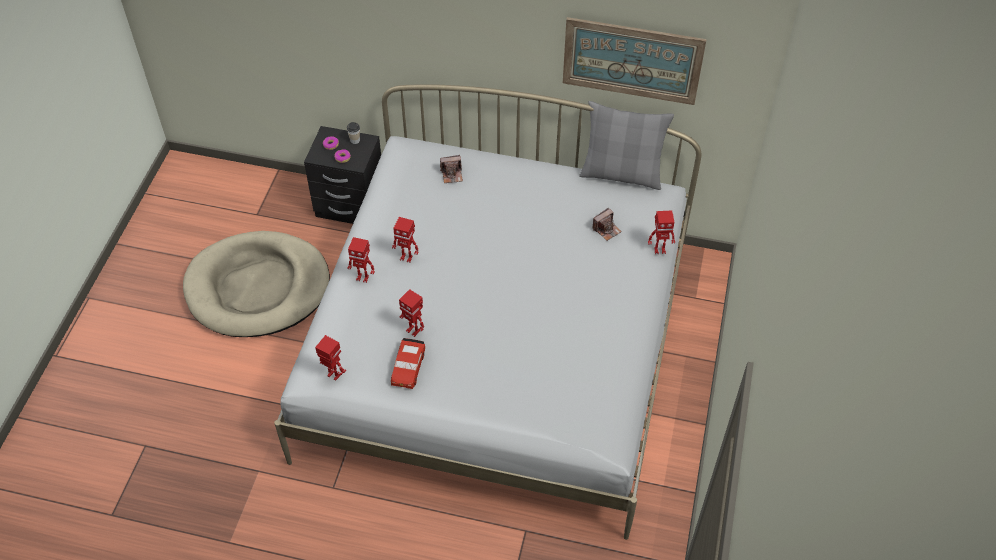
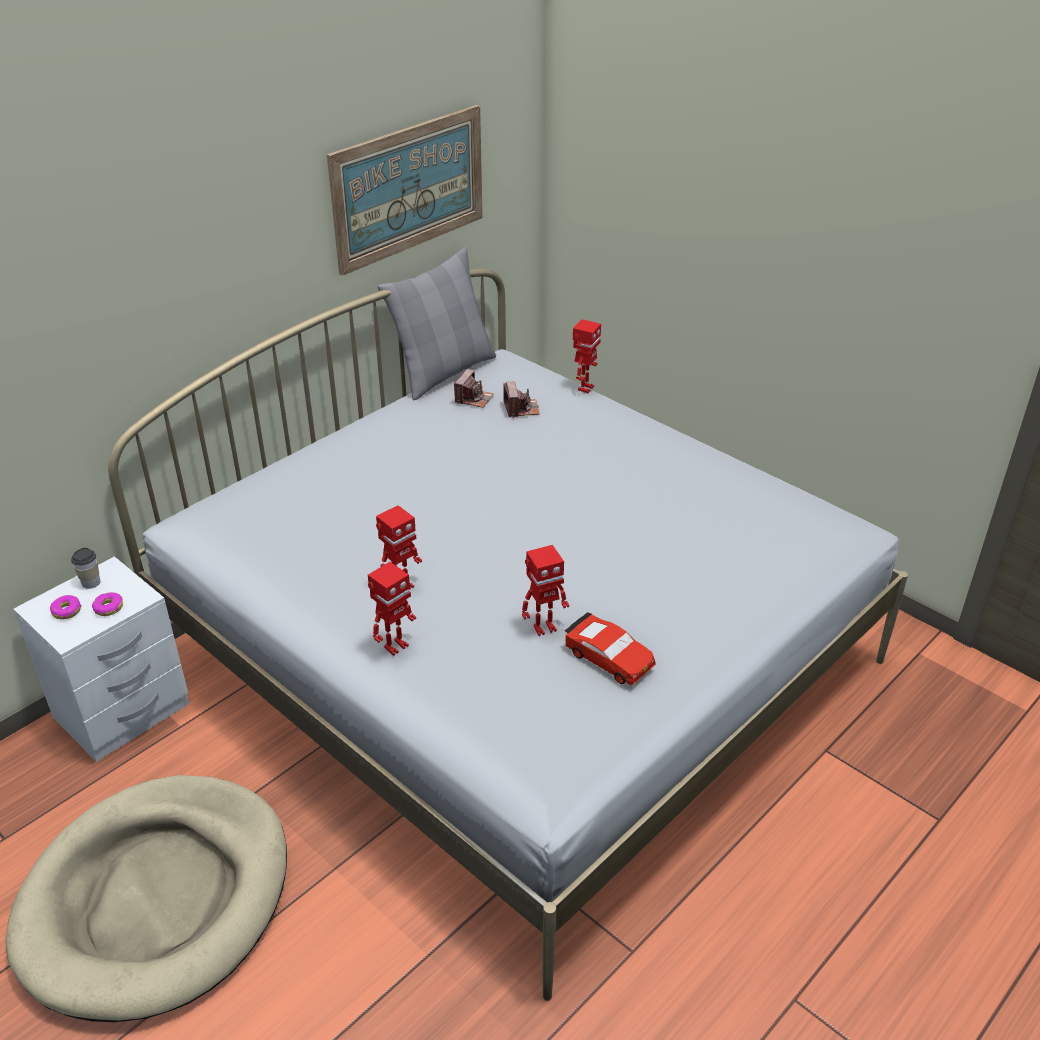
camera: 60 degrees left, 15 degrees down
black nightstand [304,126,381,224] -> white nightstand [13,556,189,762]
toy robot [315,335,346,381] -> none
camera [440,155,463,183] -> camera moved to [454,369,494,408]

